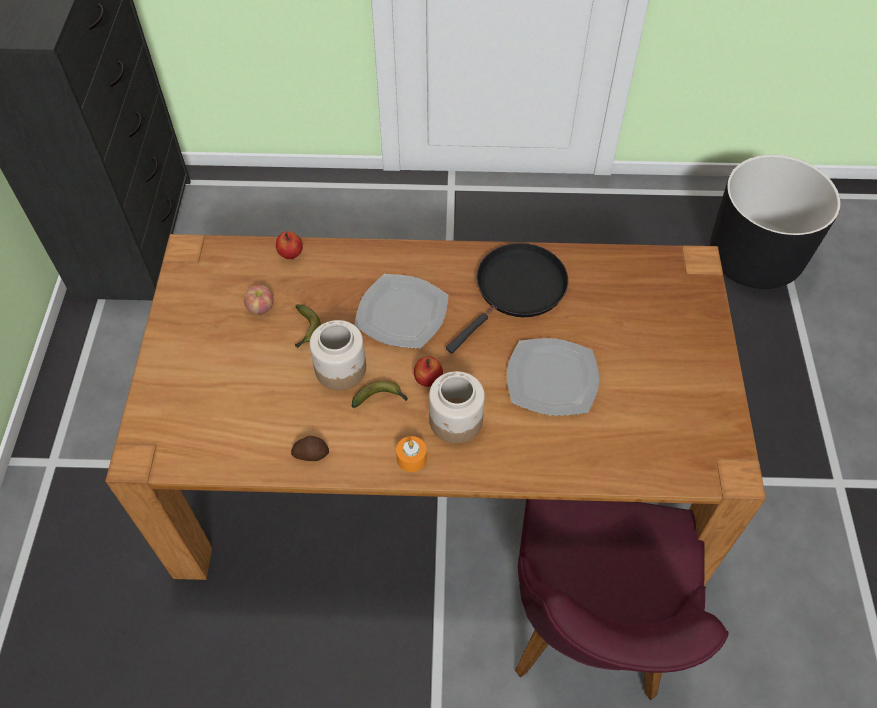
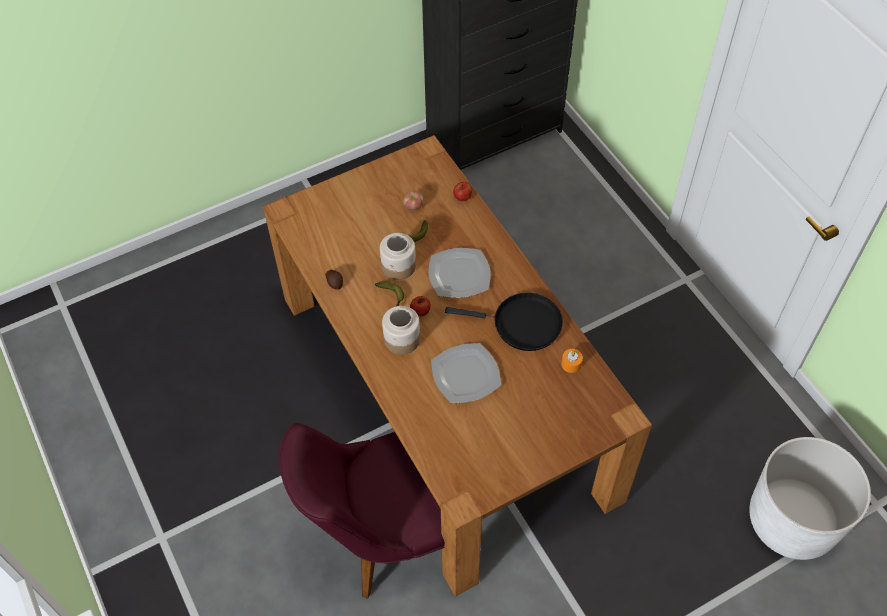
camera: 60 degrees right, 0 degrees up
orange candle [396,436,427,472] -> orange candle moved to [561,349,583,373]
black planter [710,155,841,289] -> white planter [749,437,871,560]

